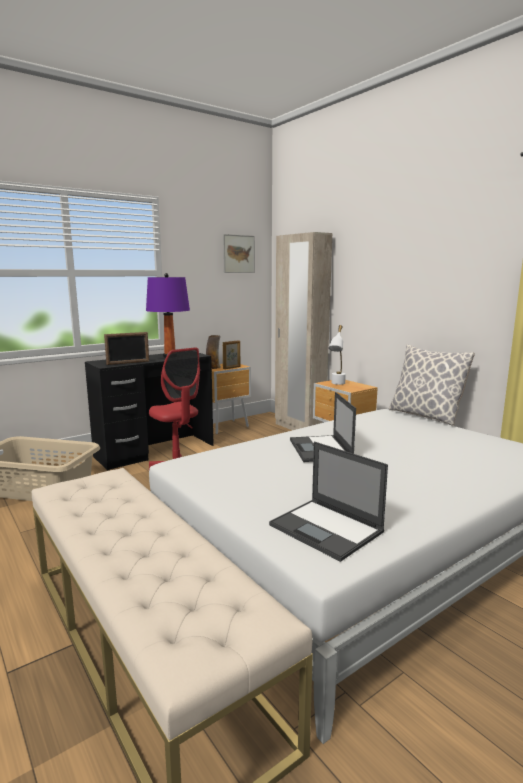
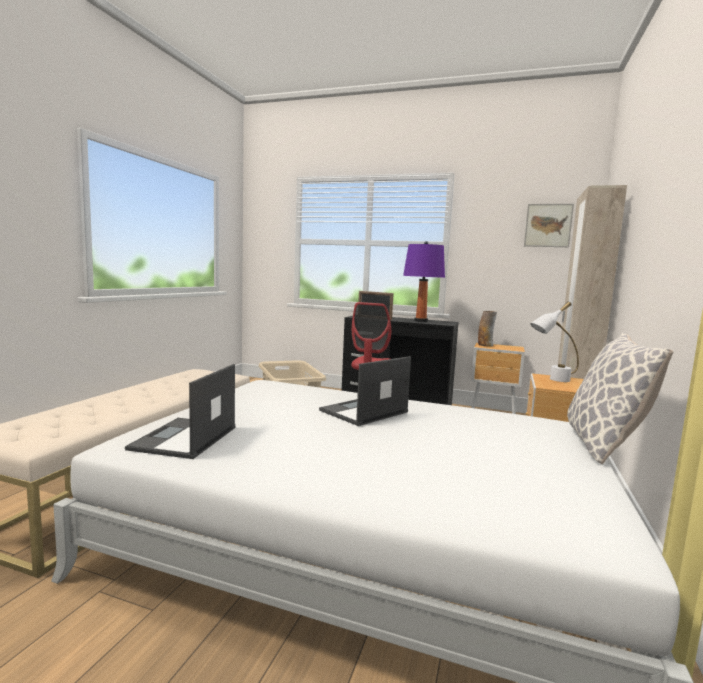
camera: 55 degrees right, 5 degrees down
picture frame [223,340,240,369] -> none

